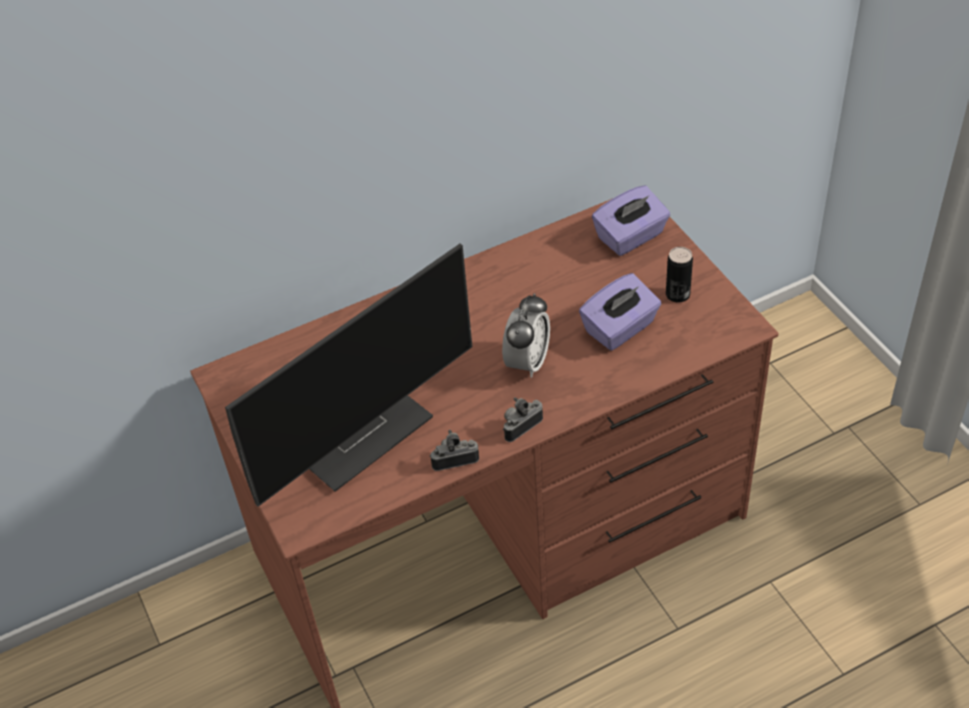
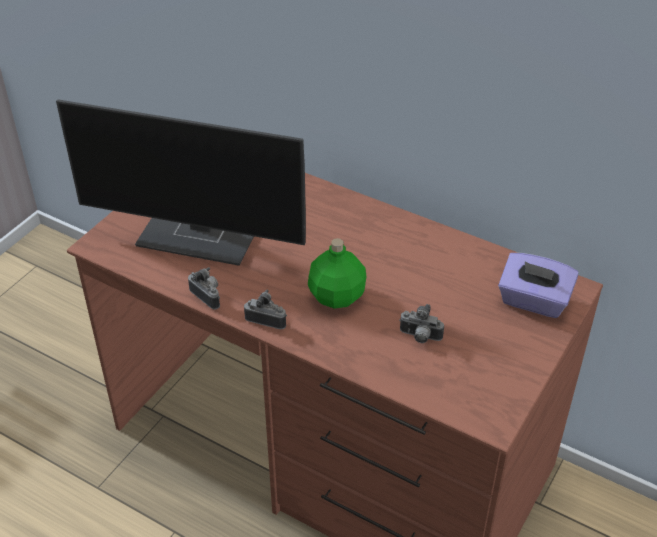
camera: 55 degrees right, 5 degrees down
alarm clock [502,293,550,378] -> green bottle [308,238,366,309]
purple tissue box [579,273,661,351] -> camera [399,304,444,343]
can [666,247,693,303] -> none

